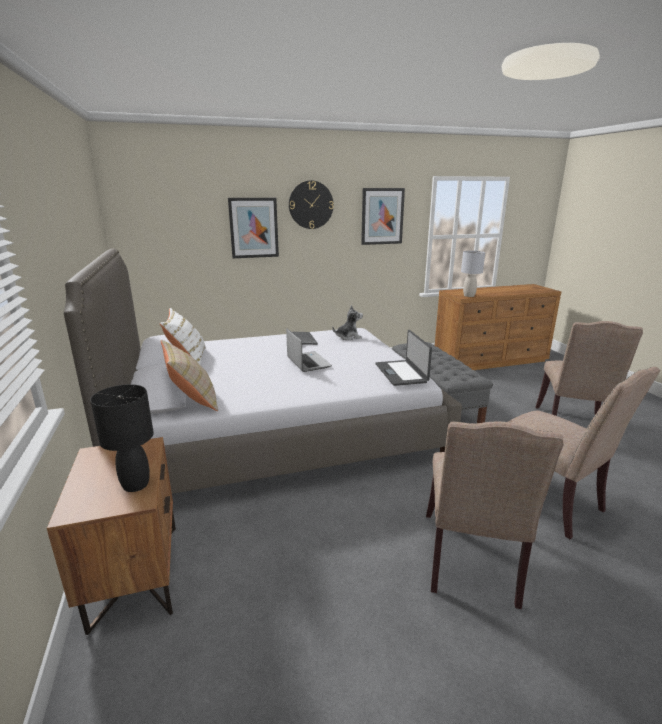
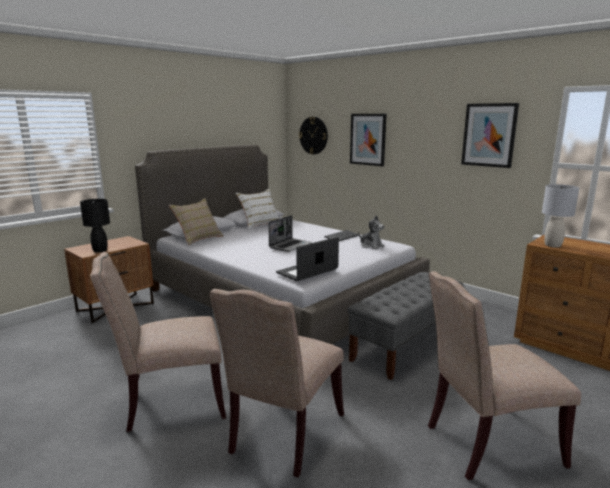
camera: 60 degrees right, 5 degrees down
wall clock [289,180,334,229] -> wall clock moved to [299,117,328,154]

